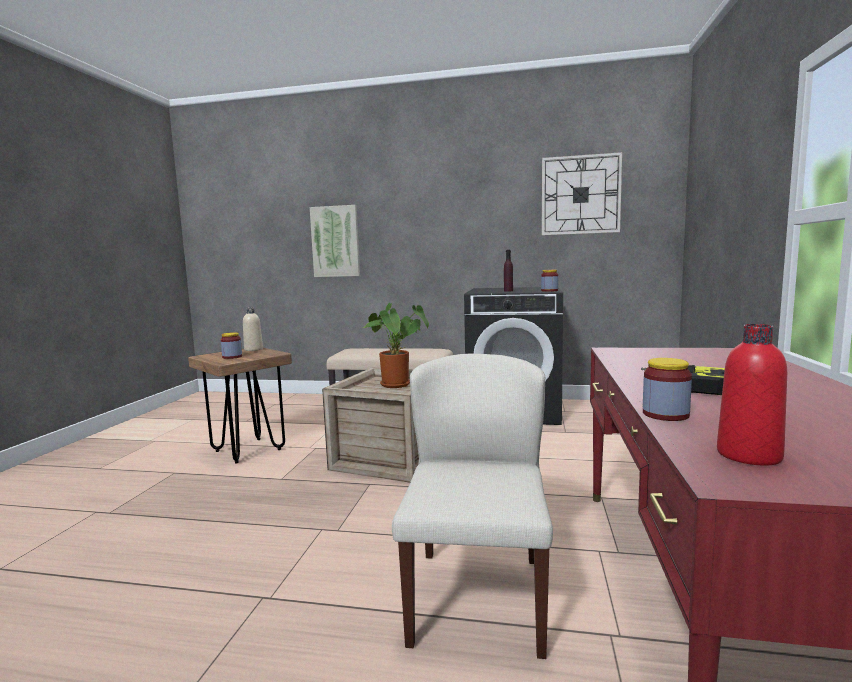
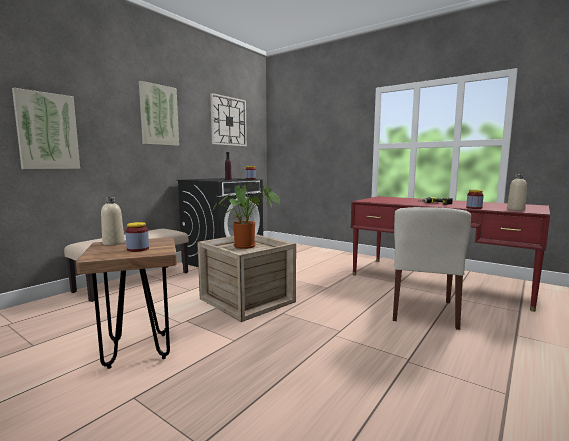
camera: 65 degrees left, 0 degrees up
beige chair [392,354,553,659] -> beige chair turned 105 degrees counterclockwise [393,207,471,330]
red bottle [717,324,787,465] -> beige bottle [507,174,527,210]
none -> picture [139,81,179,146]

